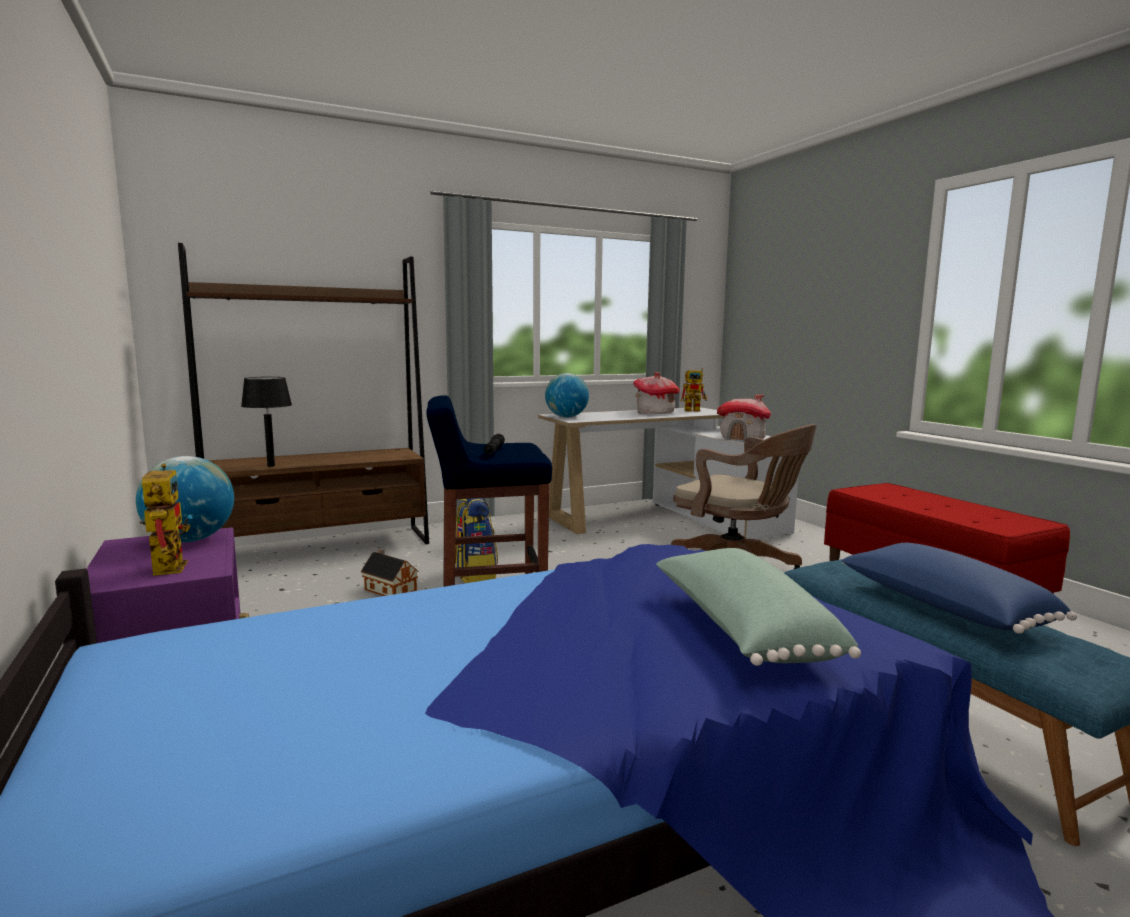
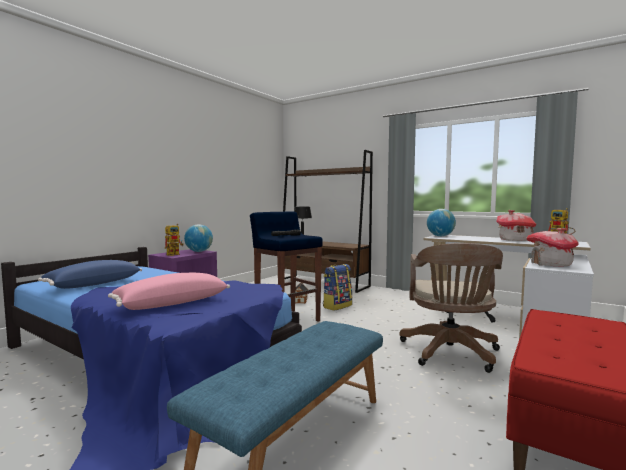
camera: 60 degrees right, 5 degrees down
green pillow [656,548,861,666] -> pink pillow [108,273,230,310]
blue pillow [841,543,1077,634] -> blue pillow moved to [38,260,142,289]

